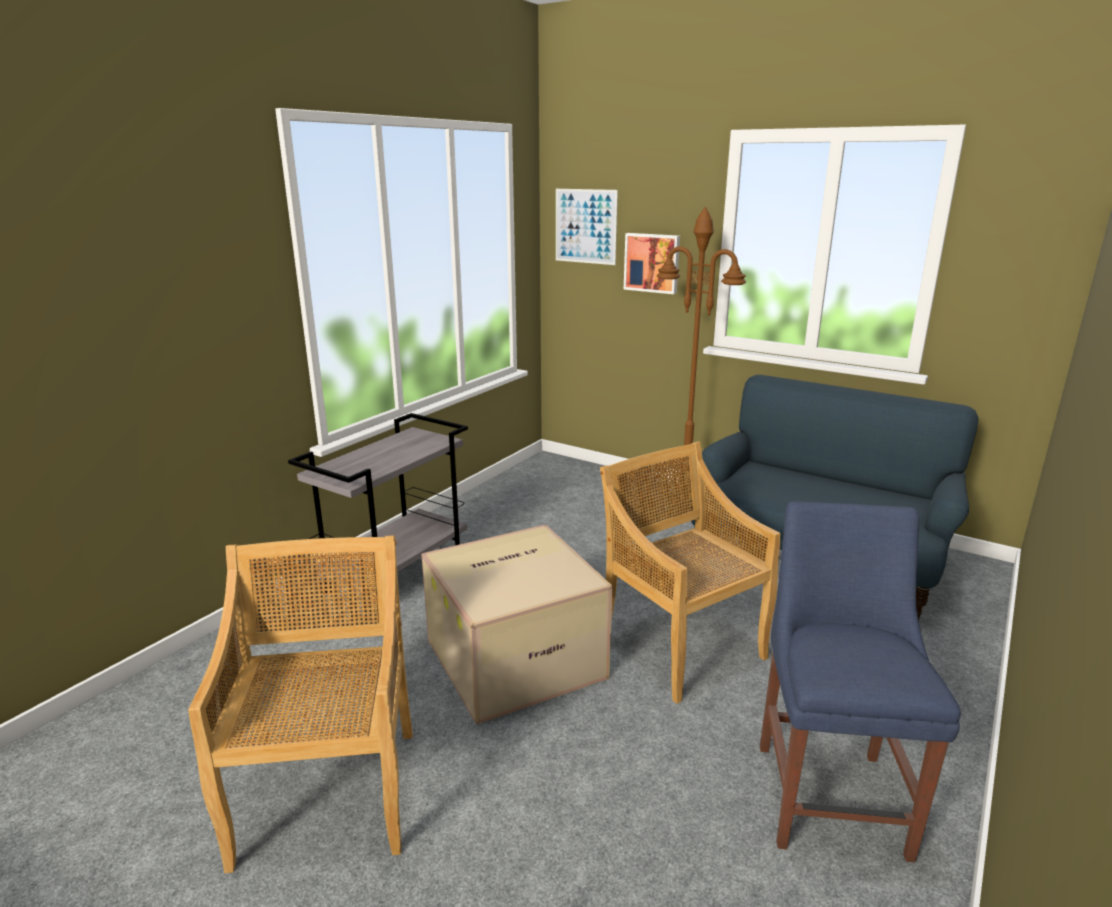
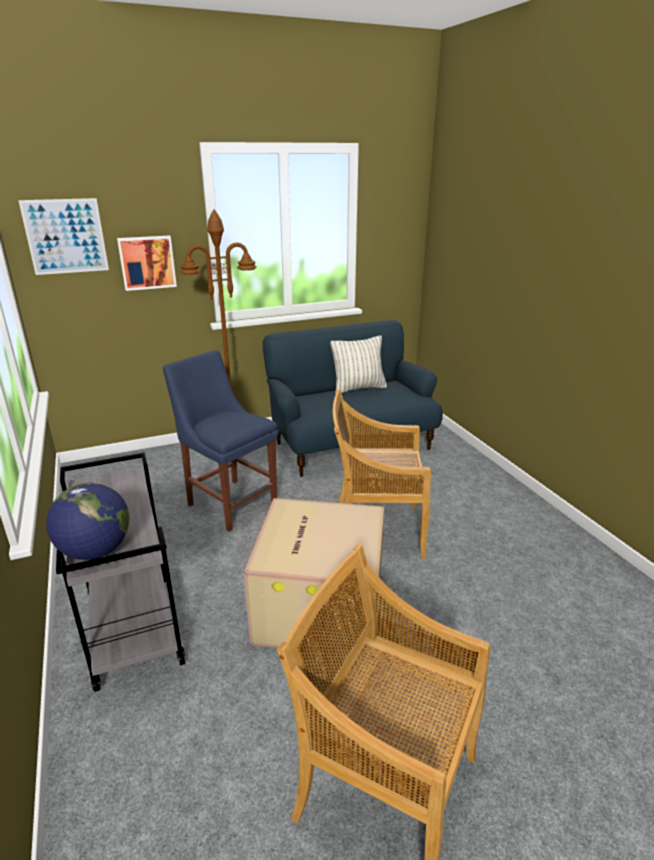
camera: 55 degrees left, 5 degrees up
blue chair [760,501,961,863] -> blue chair moved to [163,350,278,532]
none -> globe [46,482,129,560]
none -> pillow [330,336,387,393]

